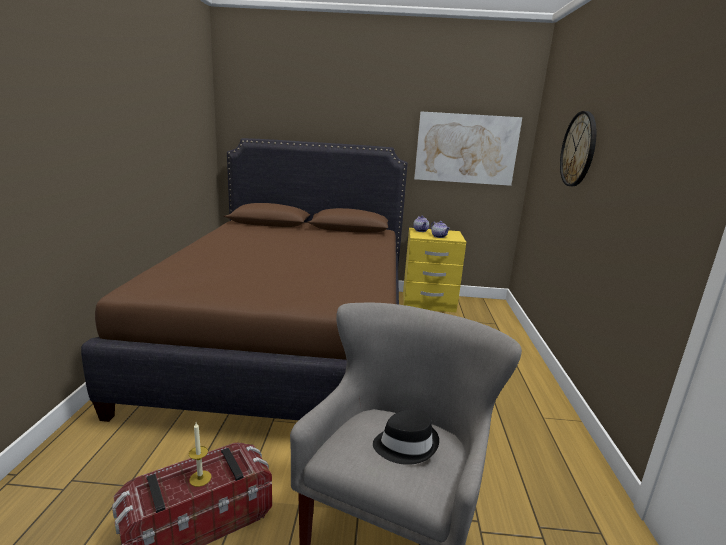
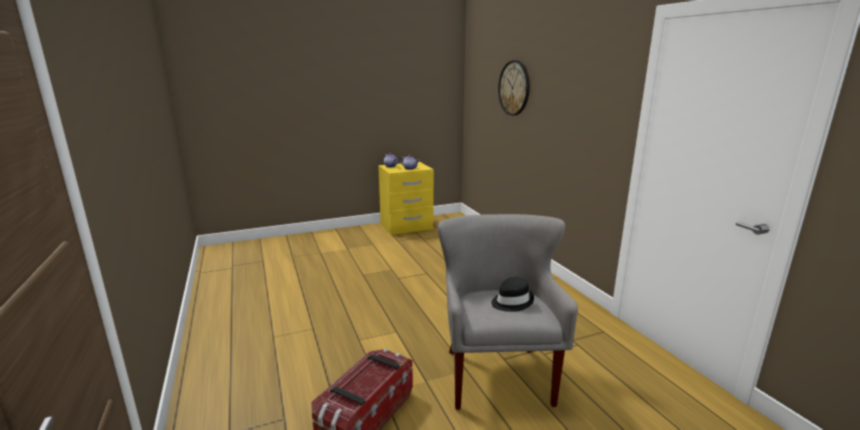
camera: 25 degrees left, 0 degrees up
brown bed [81,138,408,422] -> none
candle [189,423,211,487] -> none
picture [414,111,522,186] -> none

